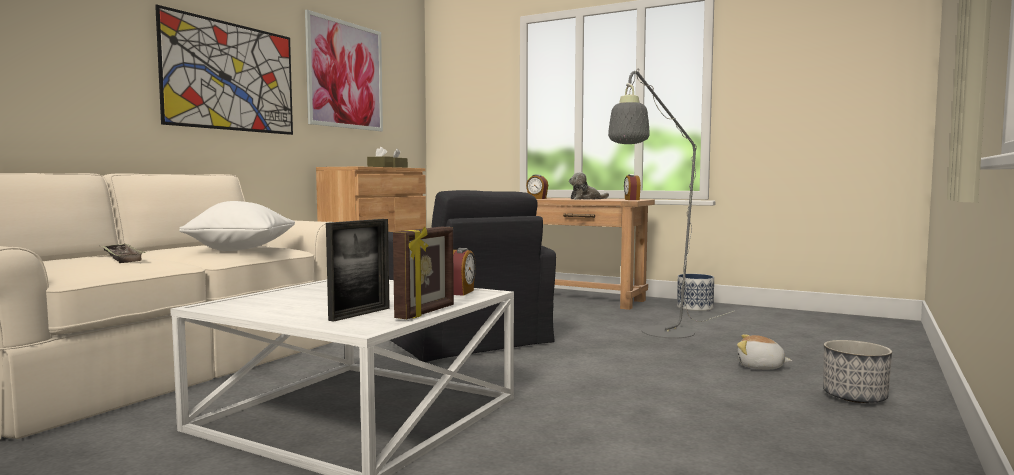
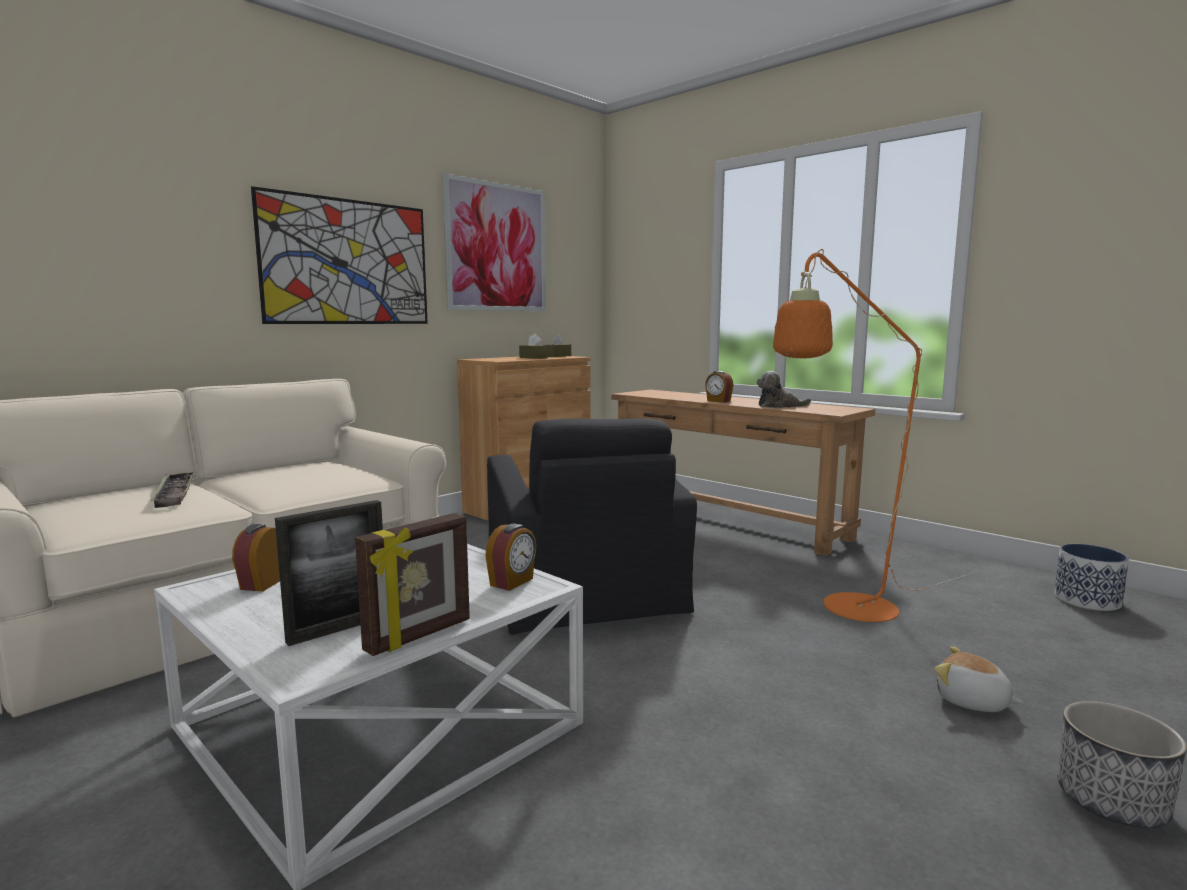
camera: 15 degrees right, 5 degrees up
white pillow [179,201,295,251] -> none
grey floor lamp [608,68,734,338] -> orange floor lamp [773,249,977,622]
alarm clock [624,174,641,200] -> alarm clock moved to [232,524,280,591]
planter [677,274,714,311] -> planter moved to [1054,544,1129,611]

